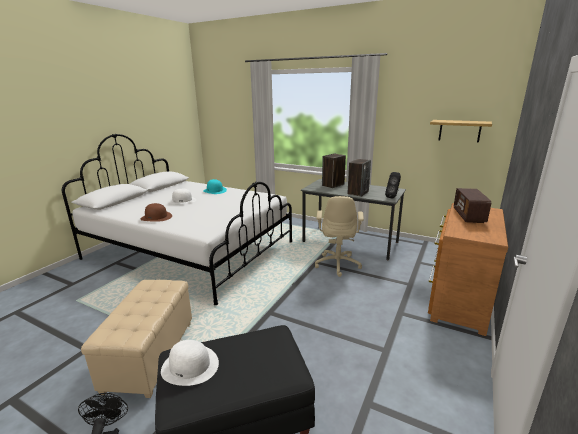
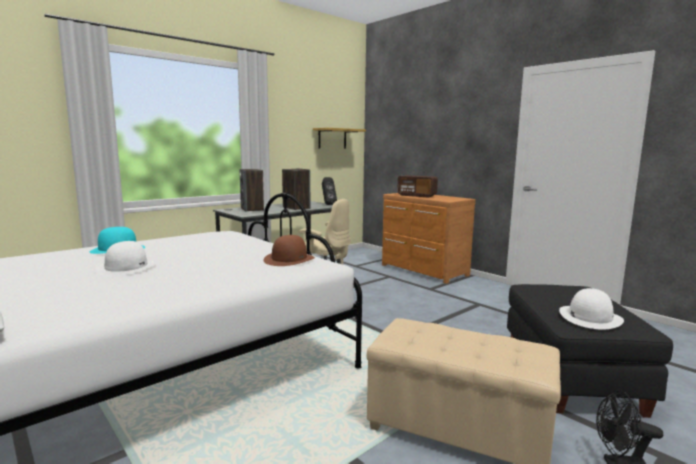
camera: 70 degrees left, 10 degrees down
brown hat [141,203,172,222] -> brown hat moved to [264,235,315,266]

